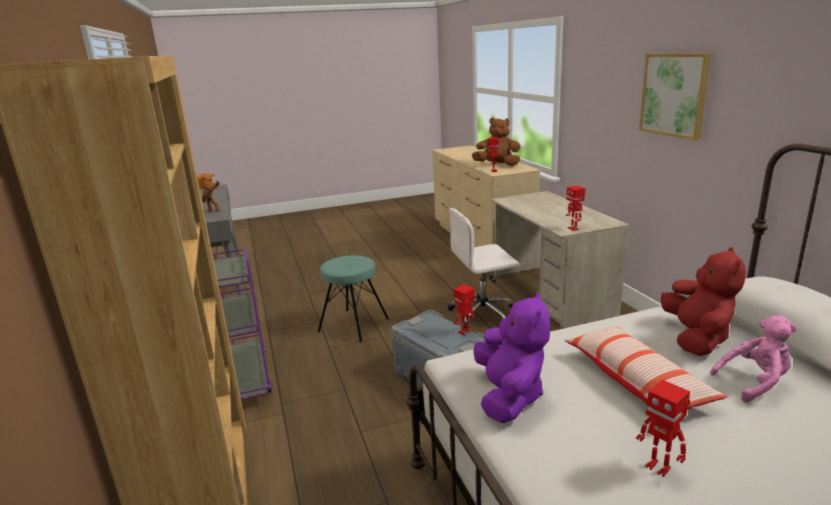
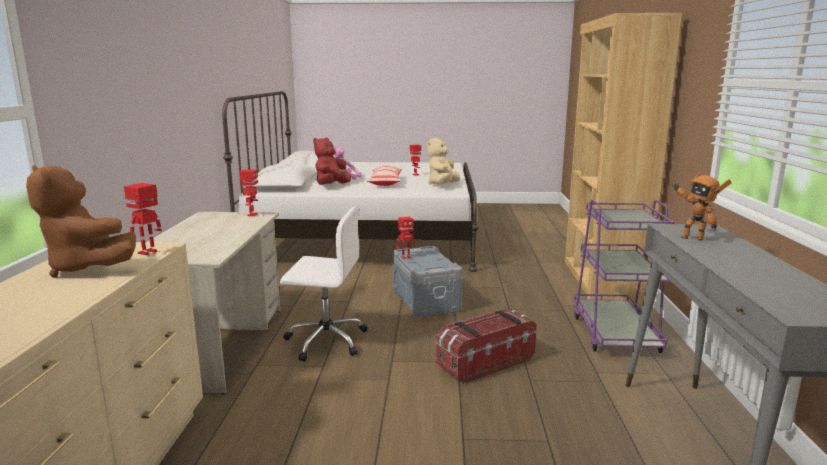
camera: 160 degrees left, 5 degrees down
turquoise stool [318,255,389,342] -> storage box [436,310,537,384]
purple plush toy [473,292,550,423] -> beige plush toy [427,137,460,185]
picture [639,53,711,140] -> none

